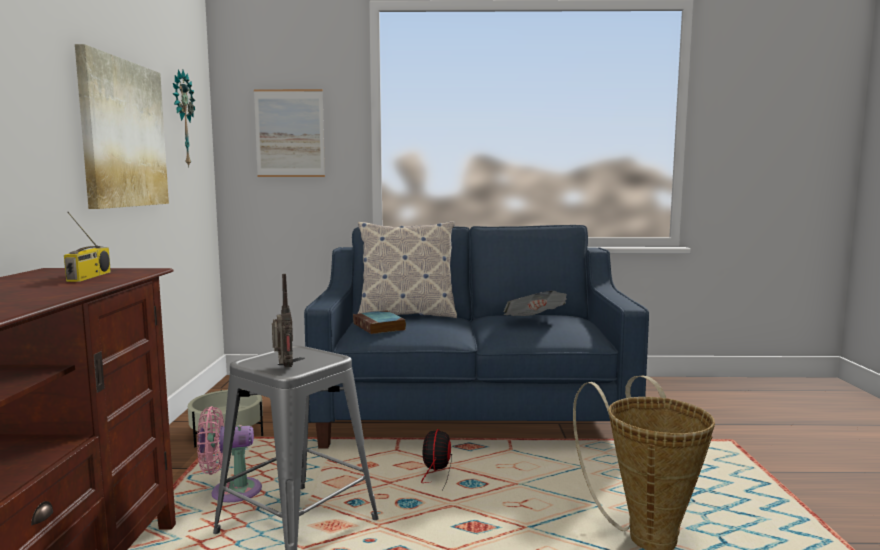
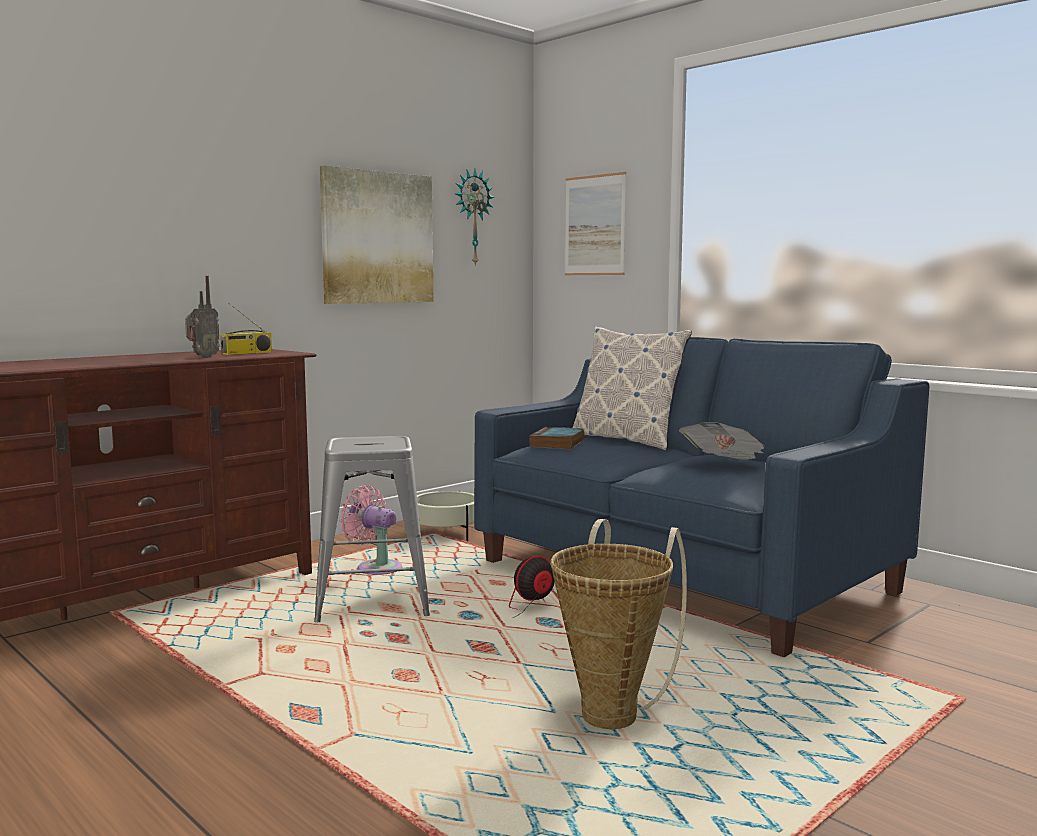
camera: 45 degrees right, 0 degrees up
radio [272,274,293,368] -> radio moved to [185,276,220,358]

